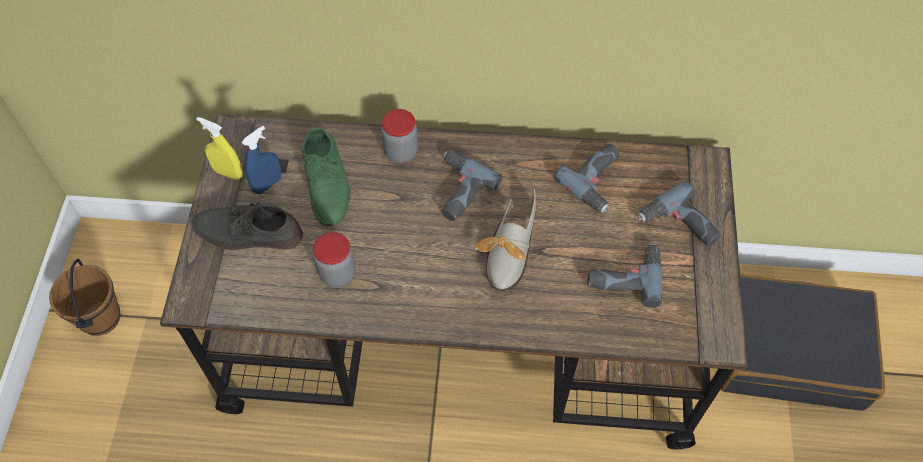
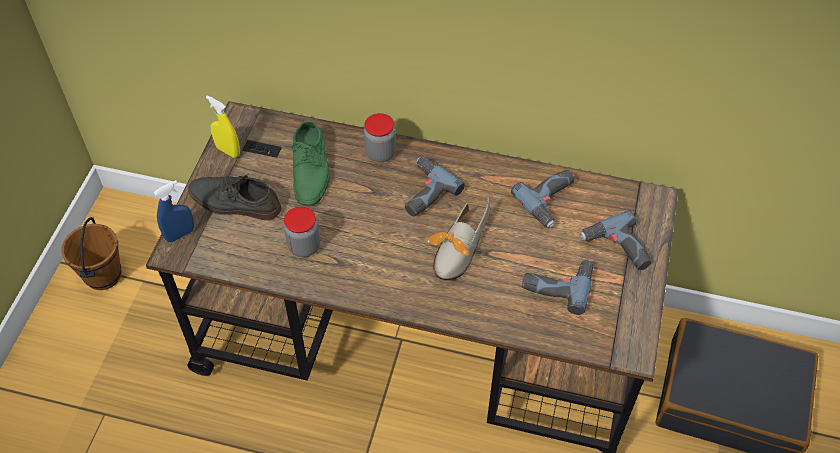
camera: 10 degrees right, 5 degrees down
blue spray bottle [242,126,281,194] -> blue spray bottle moved to [154,180,194,242]

